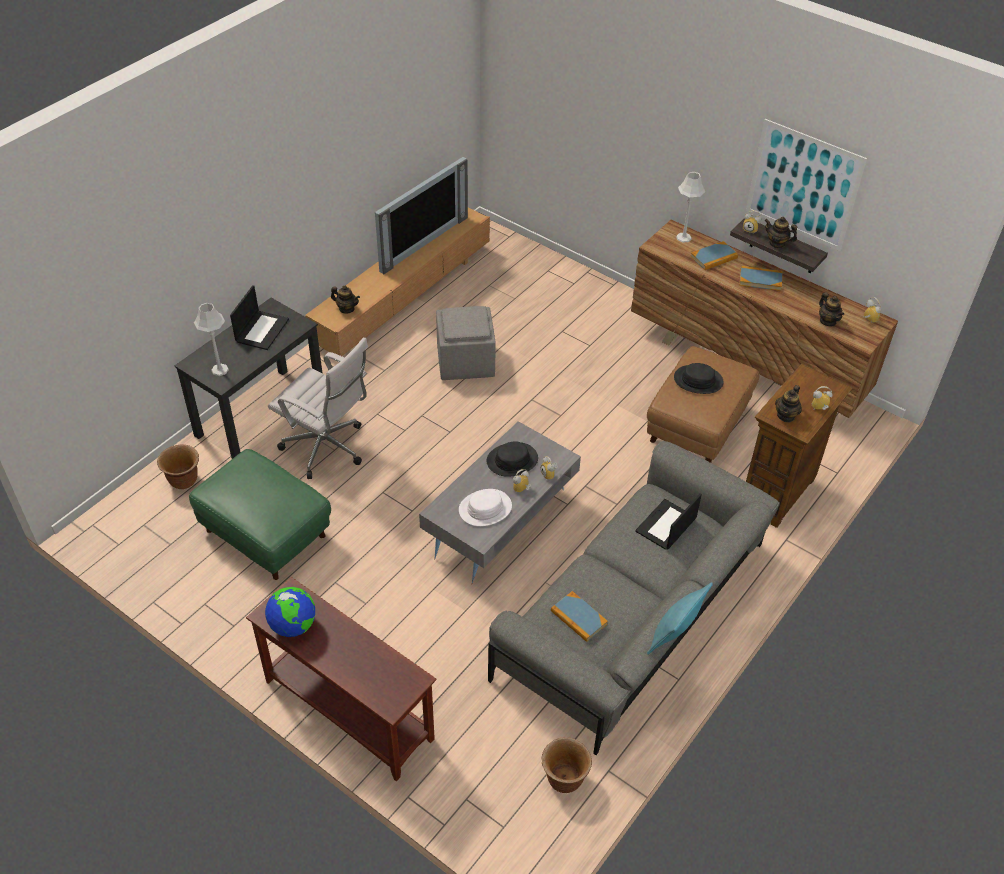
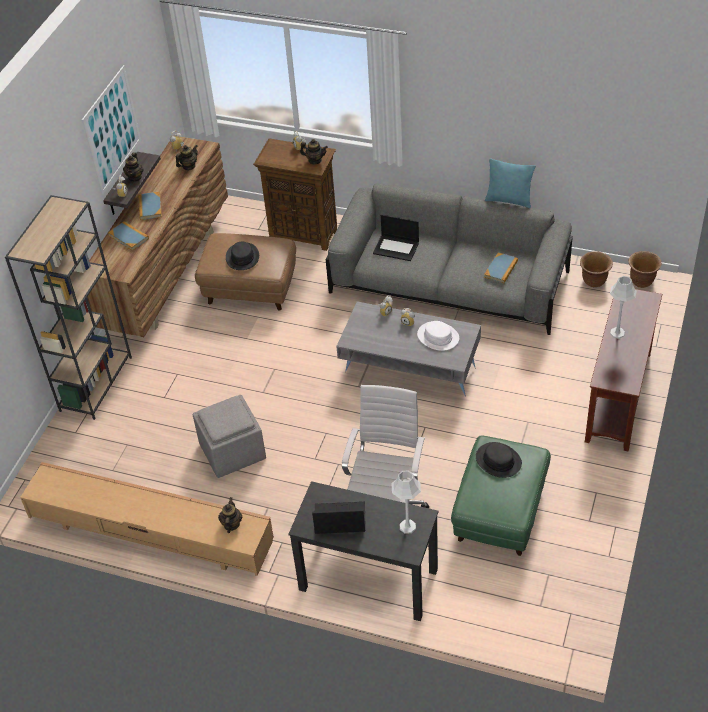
camera: 105 degrees left, 0 degrees up
brown planter [157,445,199,489] -> brown planter moved to [628,251,662,288]
globe [265,587,315,637] -> none
television [375,157,468,274] -> none
black hat [487,441,538,477] -> black hat moved to [476,442,522,478]
grey table lamp [676,172,705,242] -> grey table lamp moved to [610,276,637,339]
none -> bookcase [5,195,132,420]

